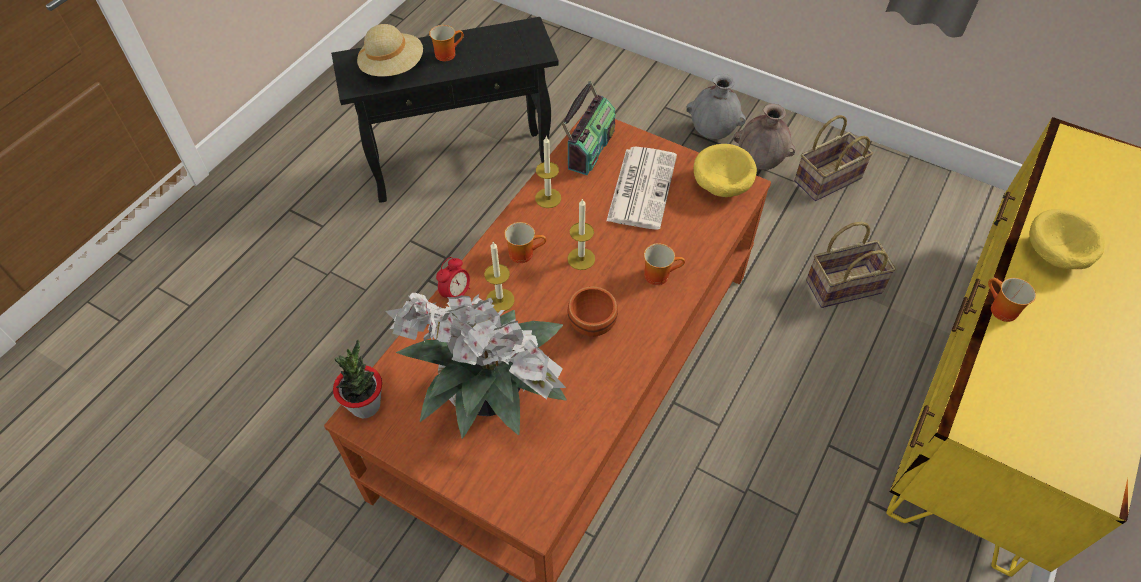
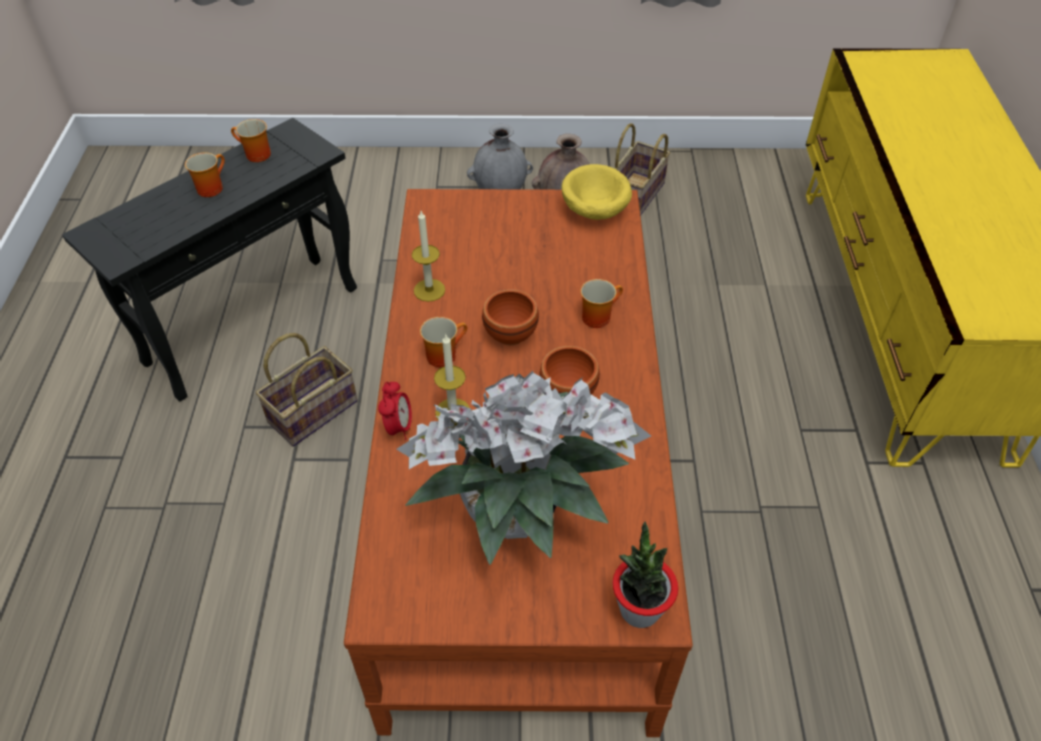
camera: 30 degrees left, 5 degrees down
potted plant [333,340,382,418] -> potted plant moved to [613,521,678,628]
beige hat [357,24,423,76] -> none
radio [562,80,615,175] -> none
candle [568,198,595,270] -> brown bowl [482,289,539,345]
newspaper [606,147,677,230] -> none
basket [806,222,896,308] -> basket moved to [256,333,358,447]
mug [988,278,1036,322] -> mug moved to [231,119,271,162]
yellow bowl [1029,209,1104,269] -> none

